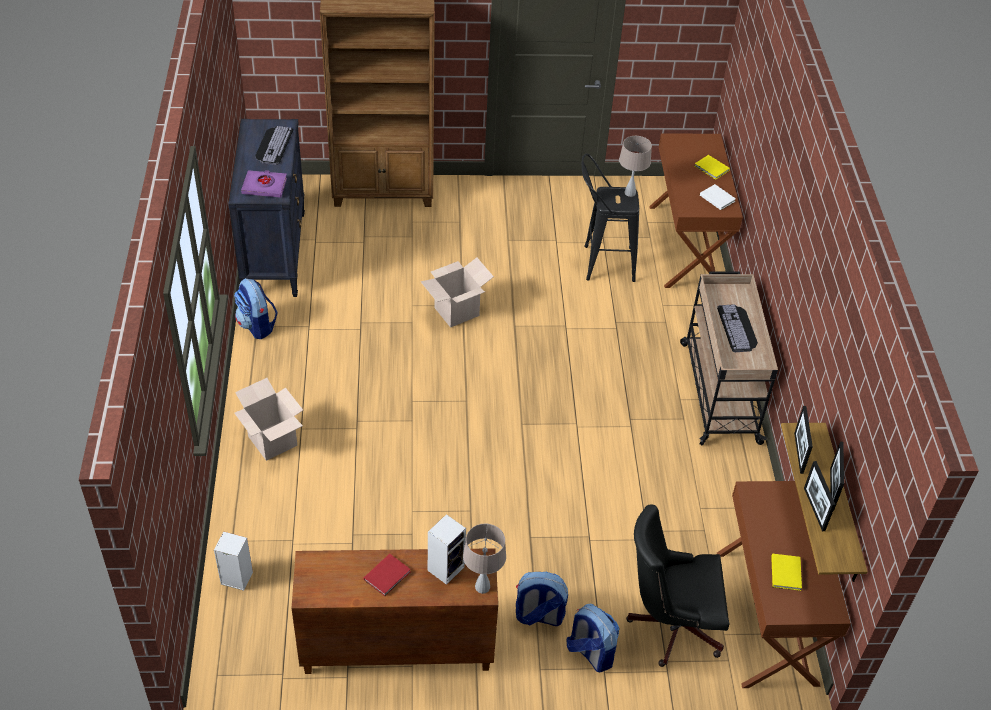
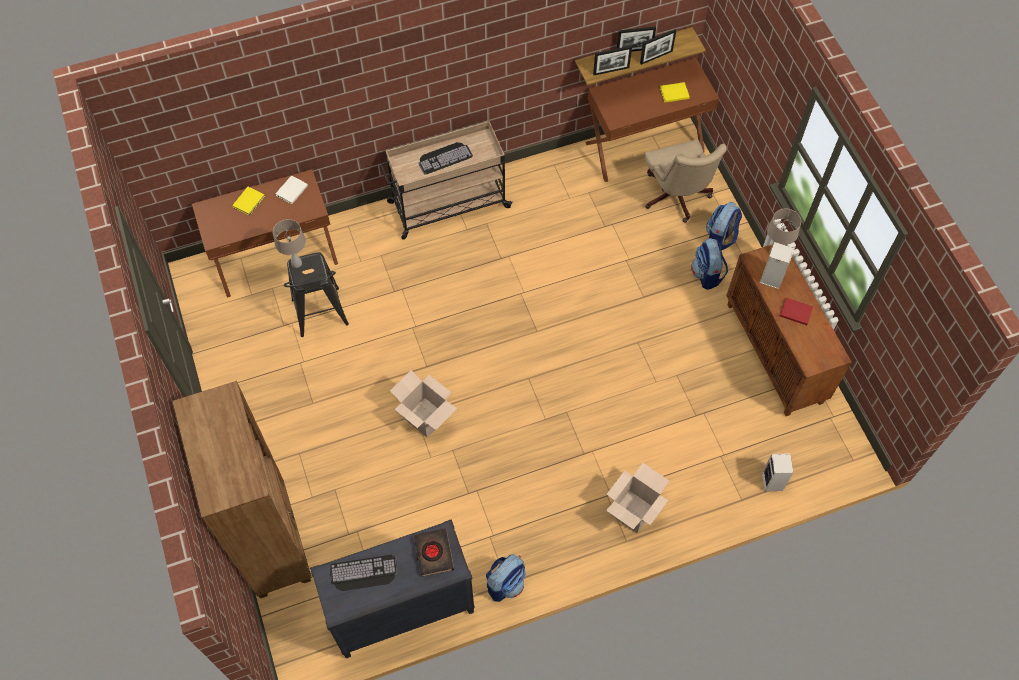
camera: 105 degrees left, 15 degrees up
purple book [241,170,287,198] -> black book [414,528,454,577]
black office chair [626,504,730,667] -> beige office chair [644,139,727,223]

